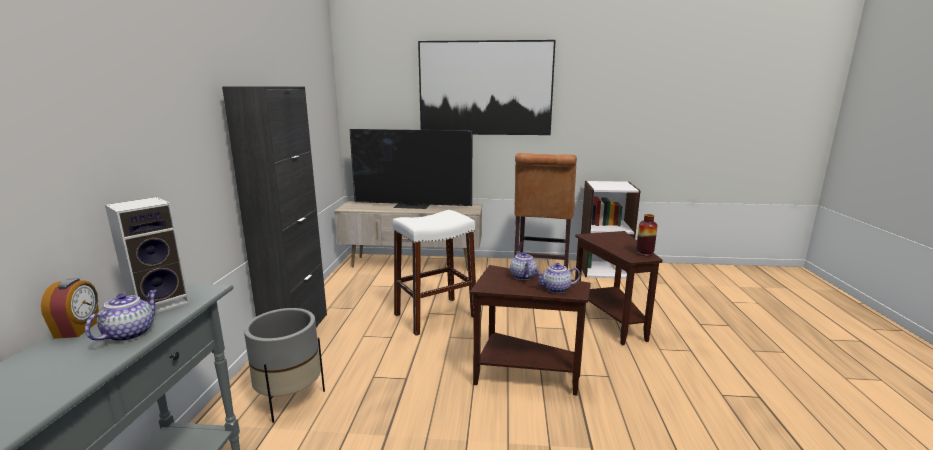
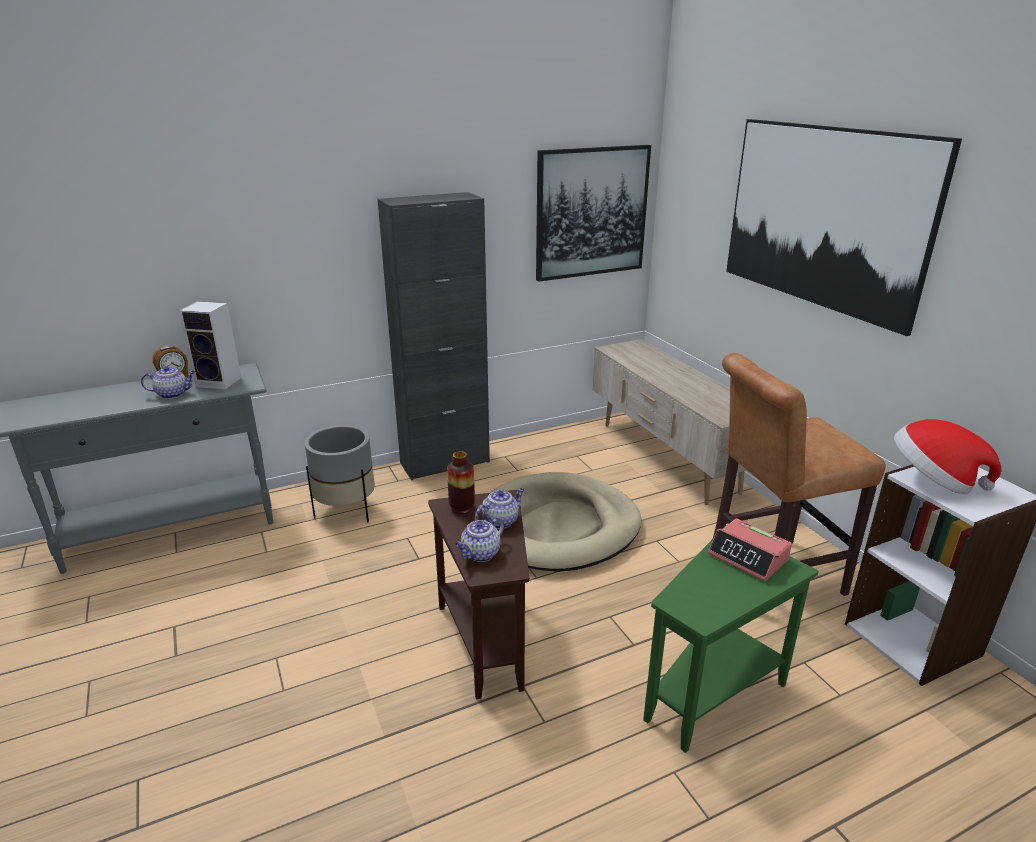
camera: 60 degrees right, 10 degrees up
television [349,129,472,209] -> none
white stool [393,210,476,336] -> beige dog bed [489,472,641,572]
teapot [534,263,581,293] -> teapot turned 105 degrees counterclockwise [455,517,504,562]
brown side table [575,231,663,345] -> green side table [643,525,819,753]
vase [636,214,657,256] -> vase moved to [447,451,475,514]
none -> picture [536,145,651,282]
none -> alarm clock [708,518,792,582]
none -> hat [894,419,1002,494]

